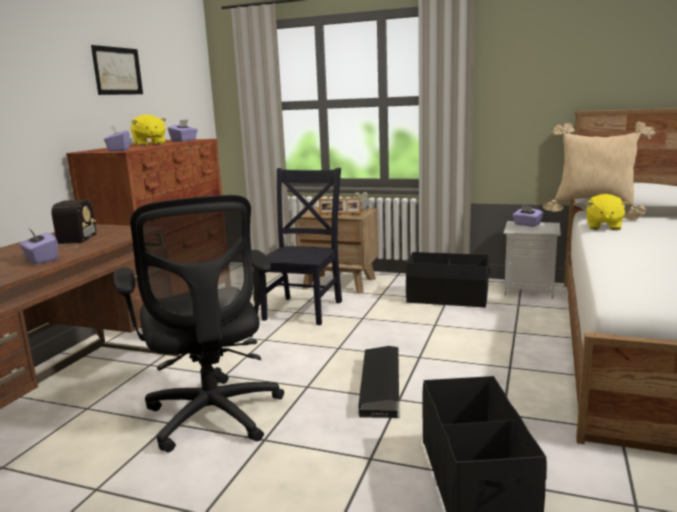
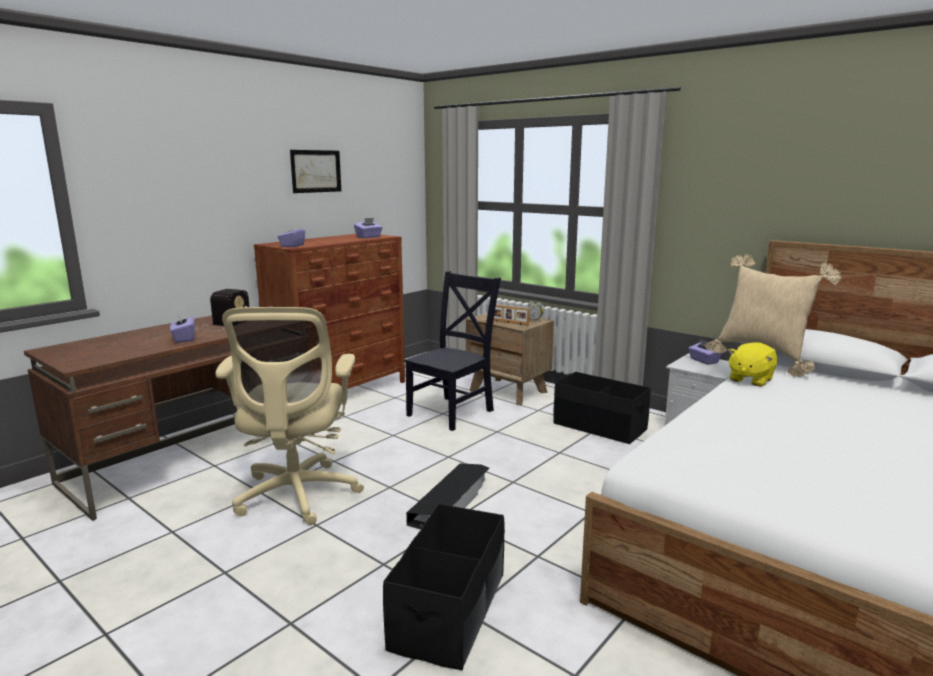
camera: 20 degrees right, 0 degrees up
black office chair [113,195,284,452] -> beige office chair [216,307,364,525]
yellow plush toy [131,114,166,146] -> none

